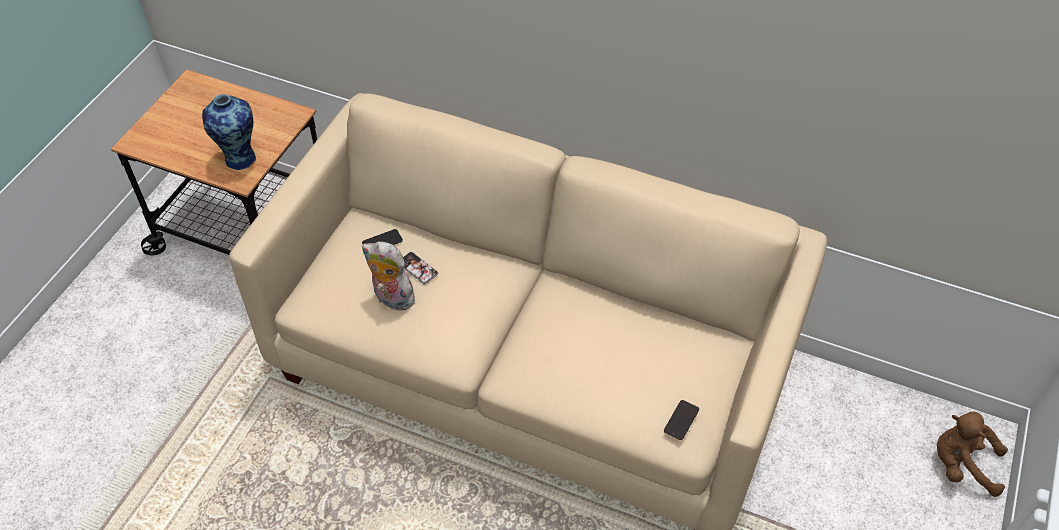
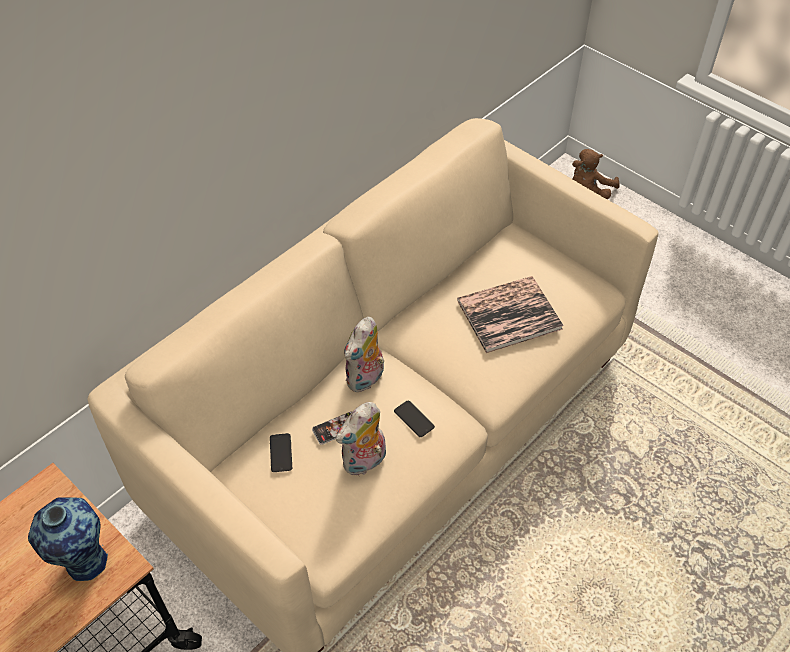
camera: 70 degrees left, 0 degrees up
phone [664,400,699,440] -> phone moved to [394,401,435,437]
none -> plush toy [344,317,384,392]
none -> book [457,276,564,353]

